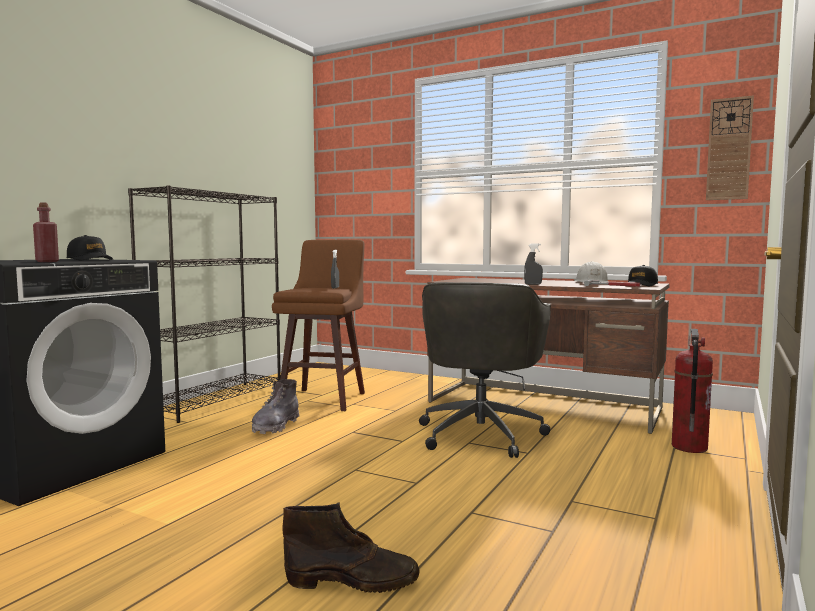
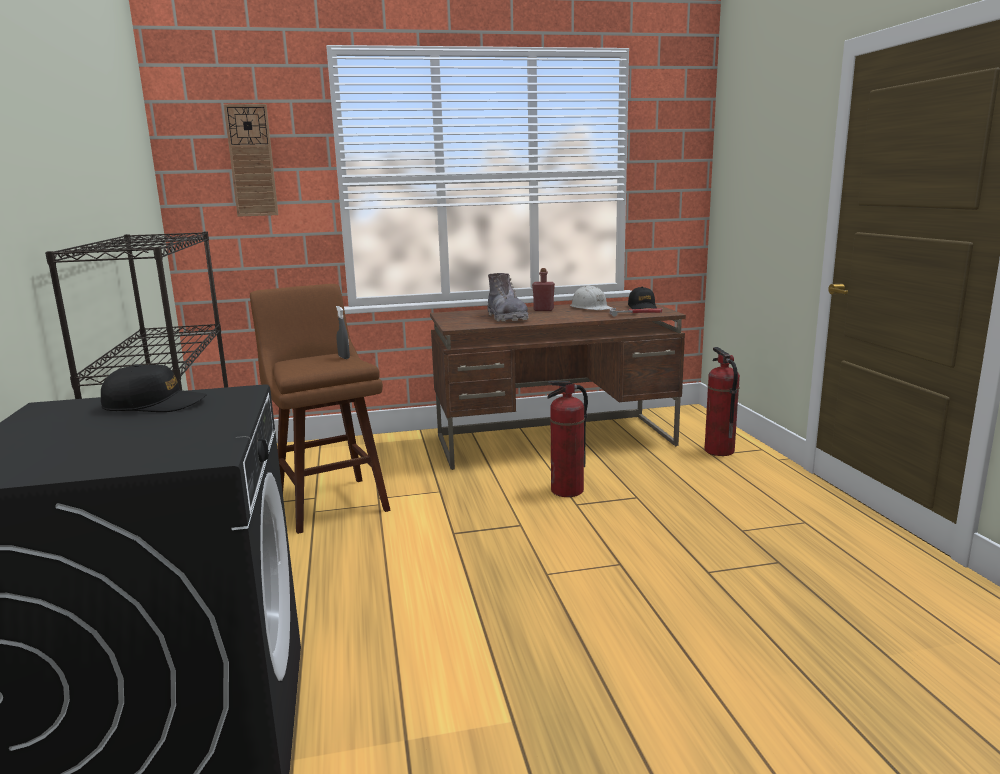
camera: 40 degrees left, 10 degrees up
red bottle [33,202,59,262] -> red bottle moved to [532,268,555,311]
grey boot [252,379,299,434] -> grey boot moved to [488,273,529,322]
brown boot [282,502,420,593] -> none
grey office chair [419,282,551,458] -> fire extinguisher [547,381,588,497]
grey spray bottle [524,243,543,285] -> none
wall clock [706,95,754,200] -> wall clock moved to [224,104,278,217]

